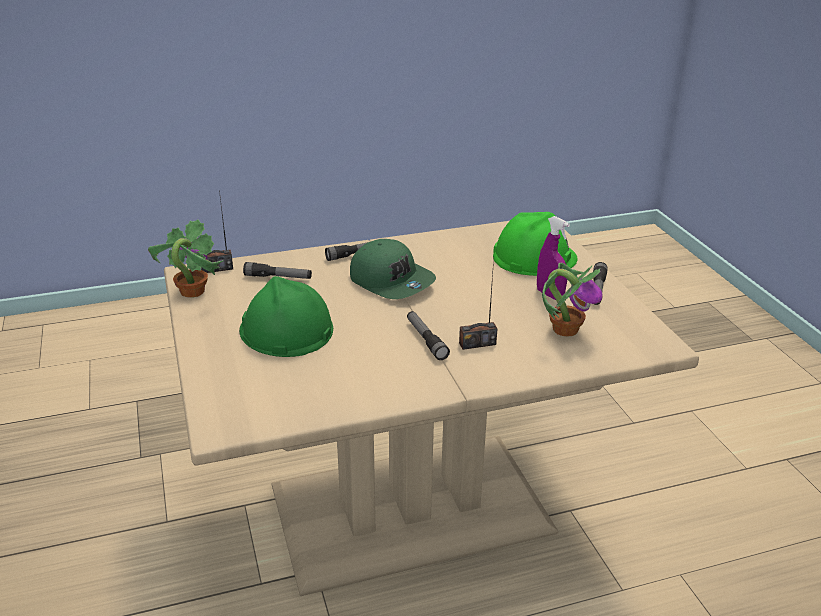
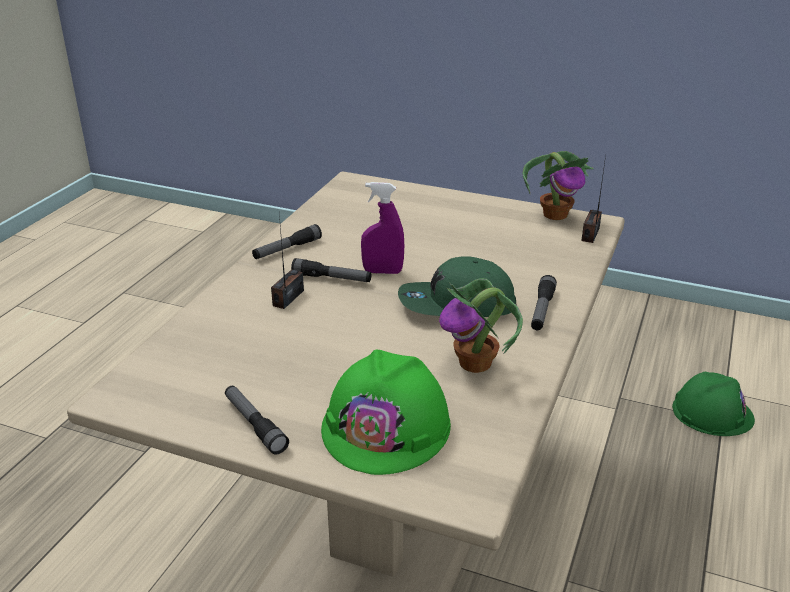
camera: 130 degrees right, 0 degrees up
green hard hat [239,276,333,357] -> green hard hat moved to [672,372,755,436]
flashlight [243,262,312,279] -> flashlight moved to [252,224,322,259]
purple spray bottle [537,216,570,300] -> purple spray bottle moved to [361,182,404,274]
potted plant [542,263,603,337] -> potted plant moved to [439,278,523,373]

